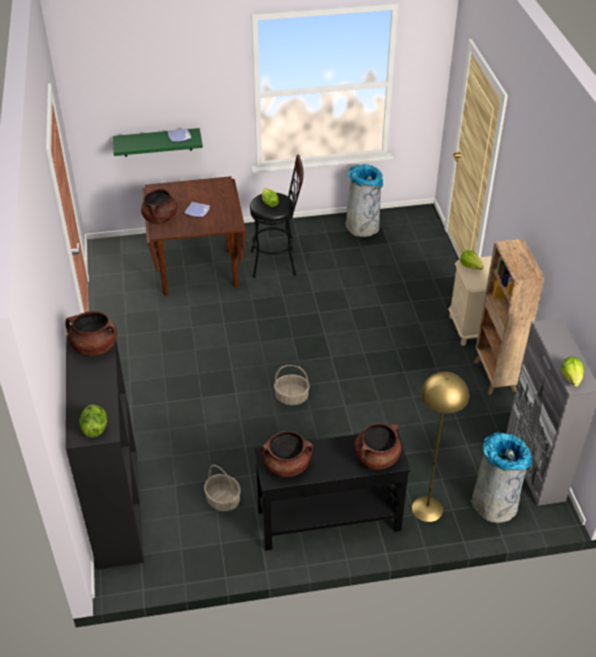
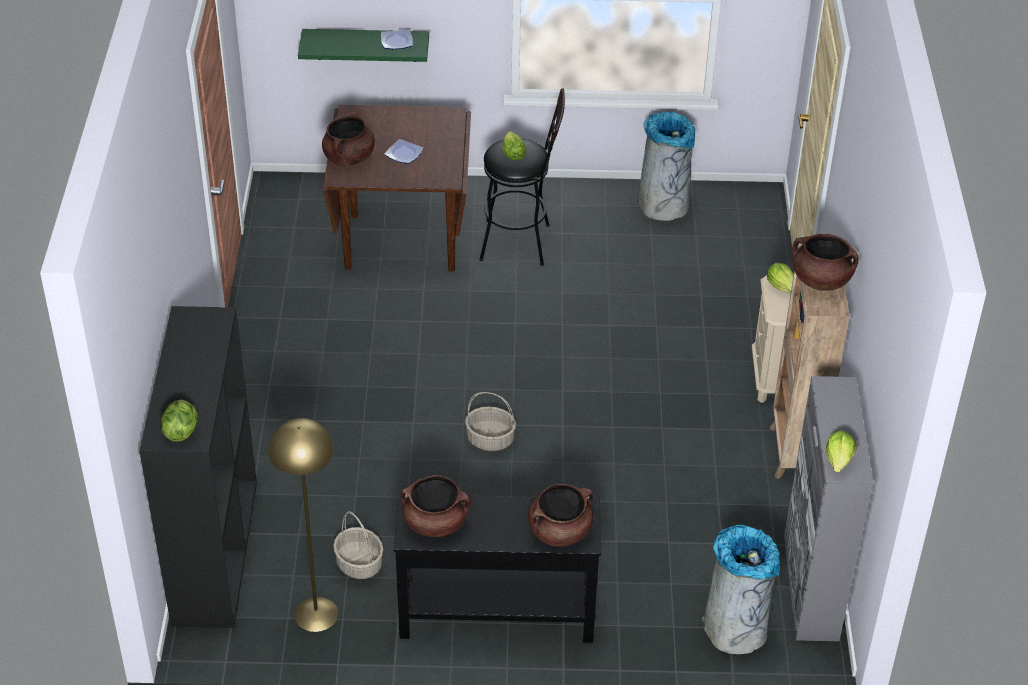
camera: 10 degrees right, 0 degrees up
brown cooking pot [65,311,117,356] -> brown cooking pot moved to [792,234,859,291]
yellow floor lamp [412,371,469,522] -> yellow floor lamp moved to [268,418,338,632]

